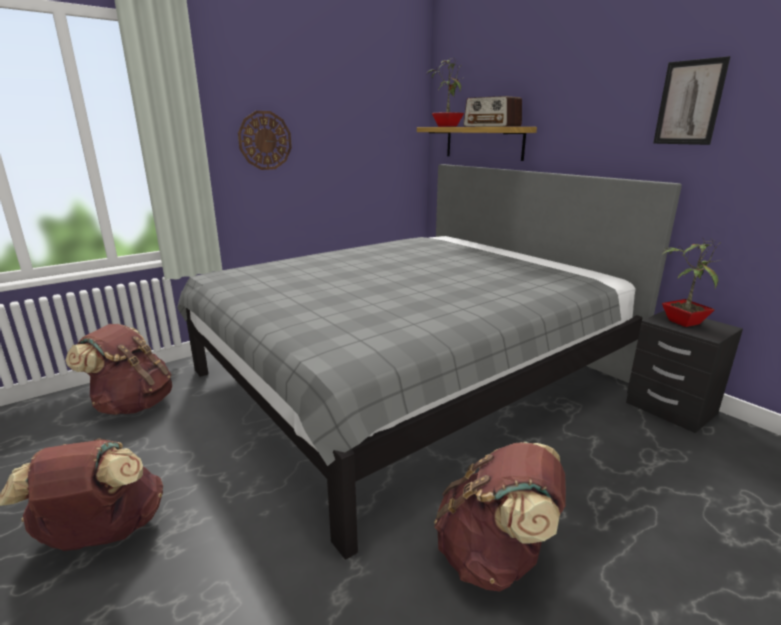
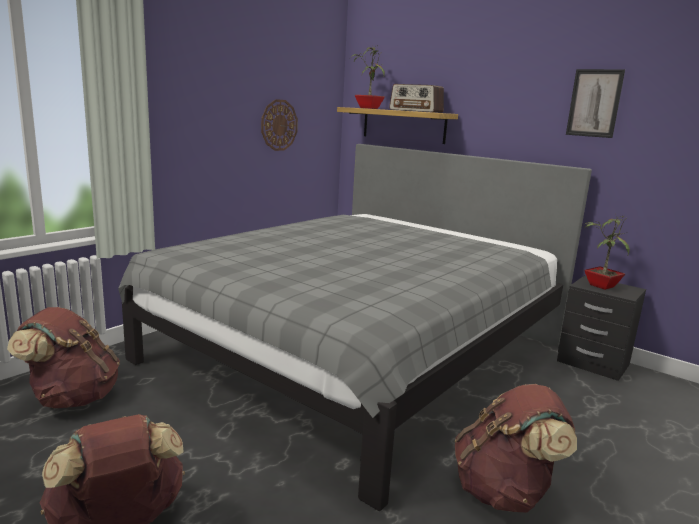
camera: 15 degrees left, 5 degrees down
wall clock [238,111,292,170] -> wall clock moved to [261,99,298,151]

